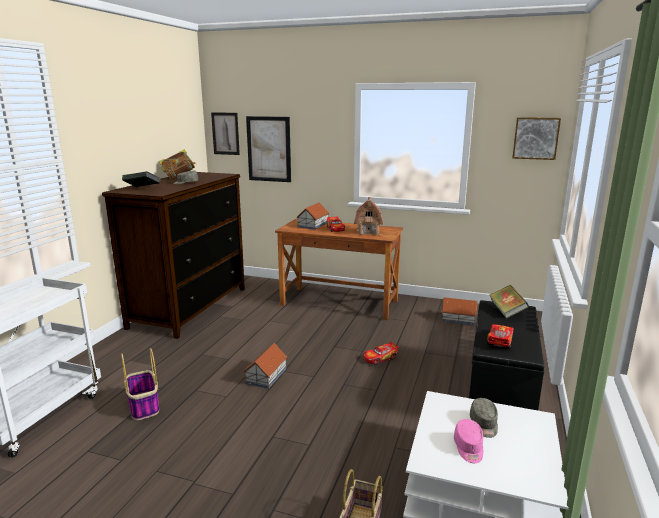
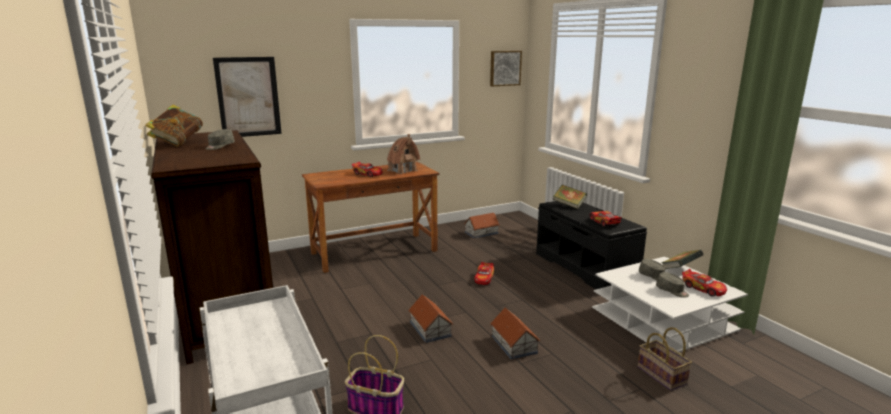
camera: 45 degrees left, 0 degrees up
book [122,171,160,187] -> book moved to [661,250,703,269]
picture [211,112,240,155] -> none
toy house [296,202,329,229] -> toy house moved to [490,308,540,360]
pink cap [454,419,483,463] -> grey cap [656,272,689,298]
none -> toy car [682,269,727,297]

